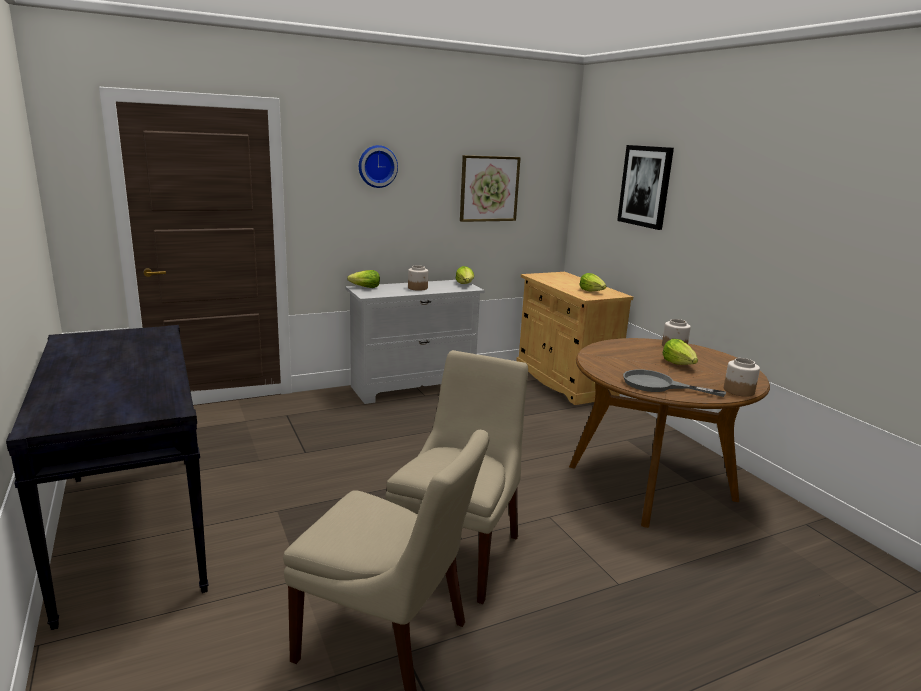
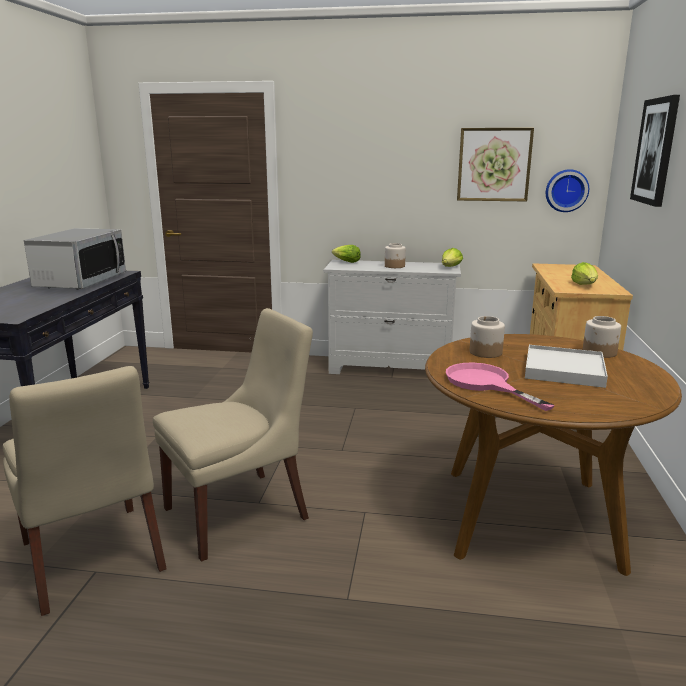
camera: 35 degrees right, 0 degrees up
wall clock [359,145,398,188] -> wall clock moved to [546,169,589,212]
grey frying pan [623,369,726,397] -> pink frying pan [446,363,555,411]
lettuce [663,339,698,365] -> white tray [525,345,608,388]
jar [724,358,760,397] -> jar moved to [470,316,505,358]
none -> microwave [24,228,126,289]

